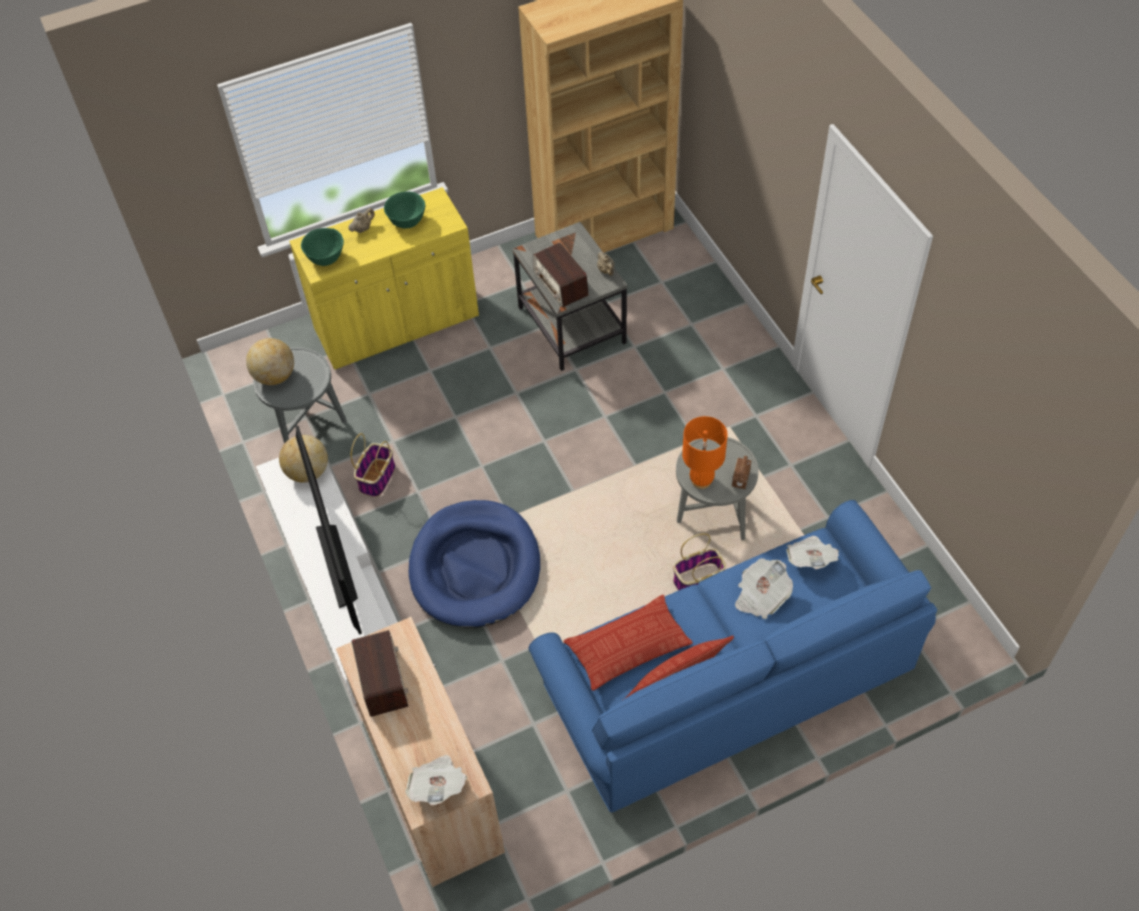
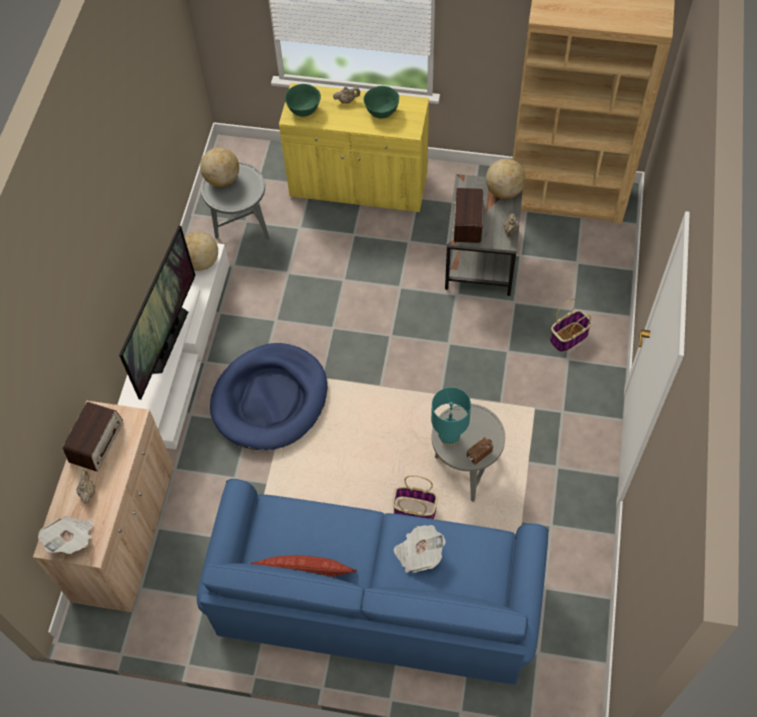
camera: 35 degrees right, 5 degrees up
basket [351,433,395,497] -> basket moved to [550,299,592,352]
pillow [563,595,693,691] -> none
orange table lamp [682,416,728,489] -> turquoise table lamp [431,387,471,446]
newspaper [786,536,839,569] -> none
none -> beige teapot [77,470,95,503]
none -> globe [486,159,526,199]

